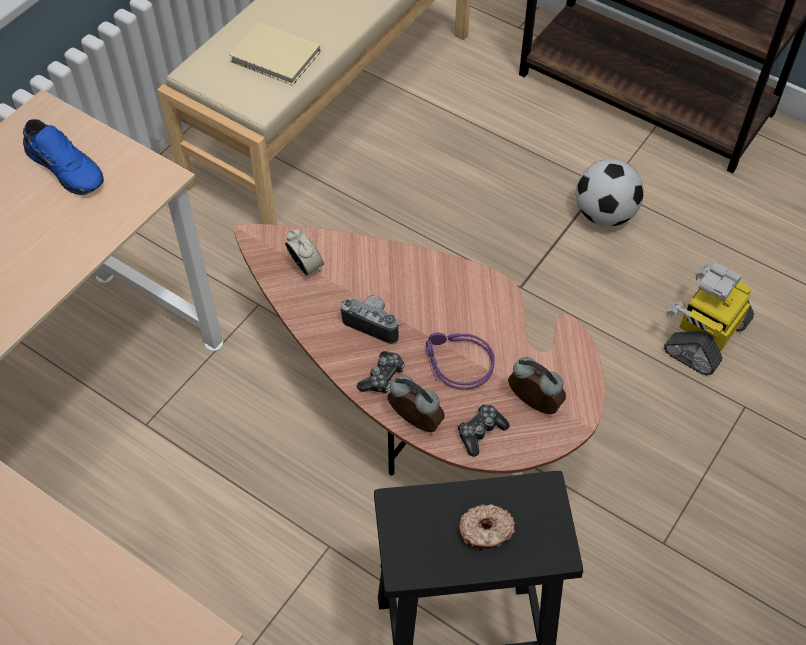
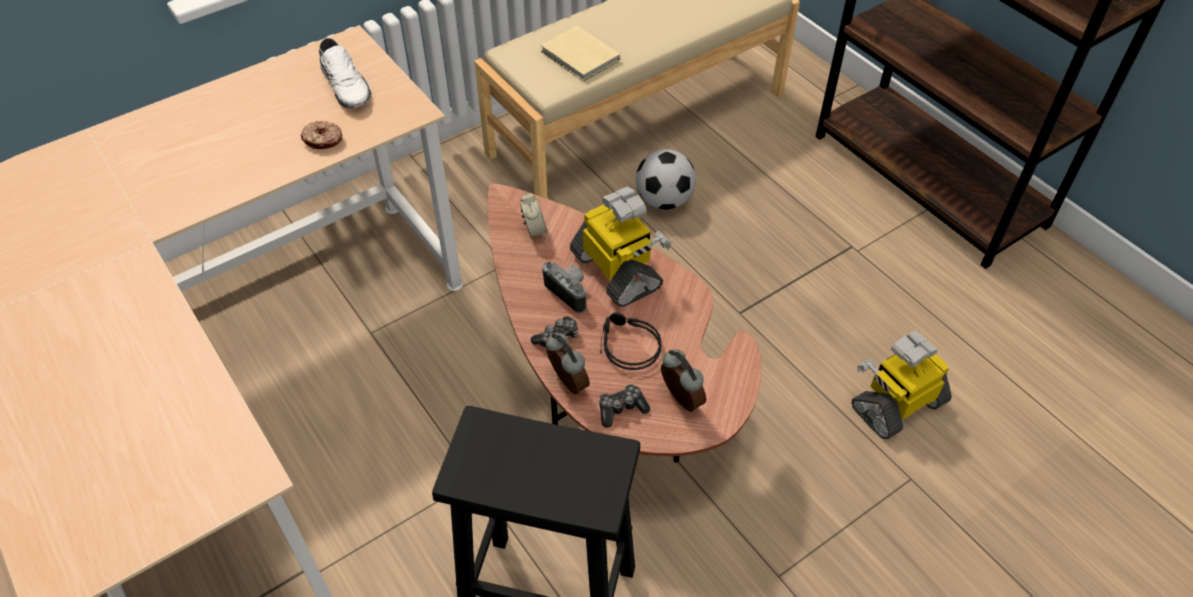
camera: 20 degrees right, 5 degrees down
blue shoe [23,119,104,195] -> white shoe [319,38,372,109]
purple headphones [426,332,495,390] -> black headphones [600,312,662,370]
donut [459,504,515,550] -> donut moved to [300,121,342,149]
football [576,159,644,226] -> football moved to [636,149,696,210]
none -> toy robot [570,186,671,307]

